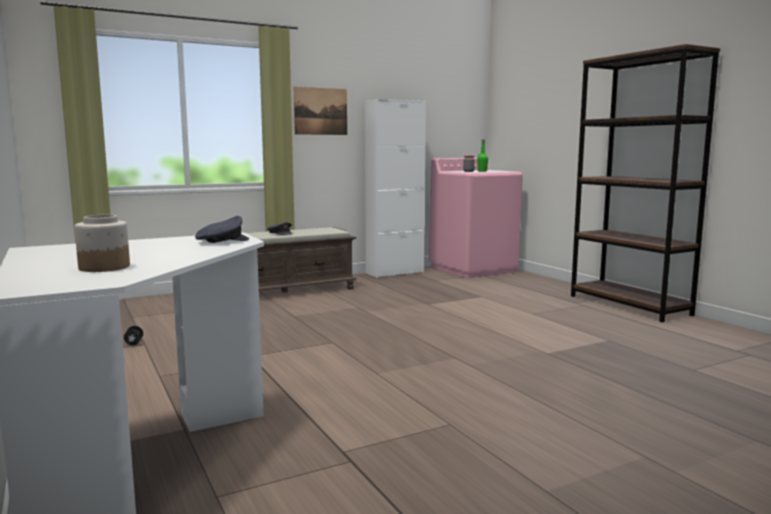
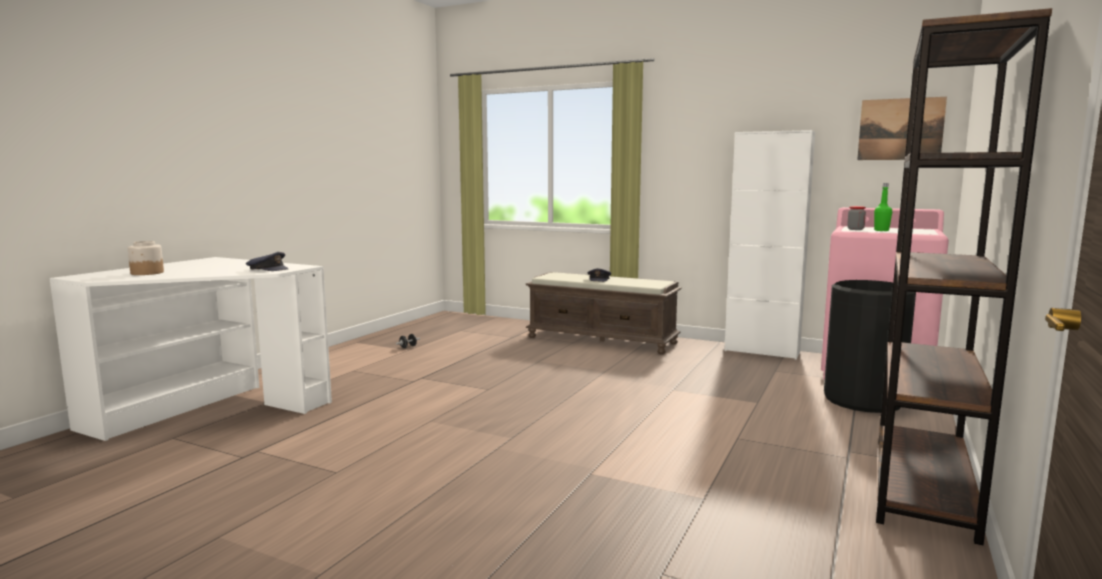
camera: 55 degrees right, 0 degrees up
picture [294,87,347,135] -> picture moved to [857,97,947,160]
none -> black trash can [824,280,916,413]

